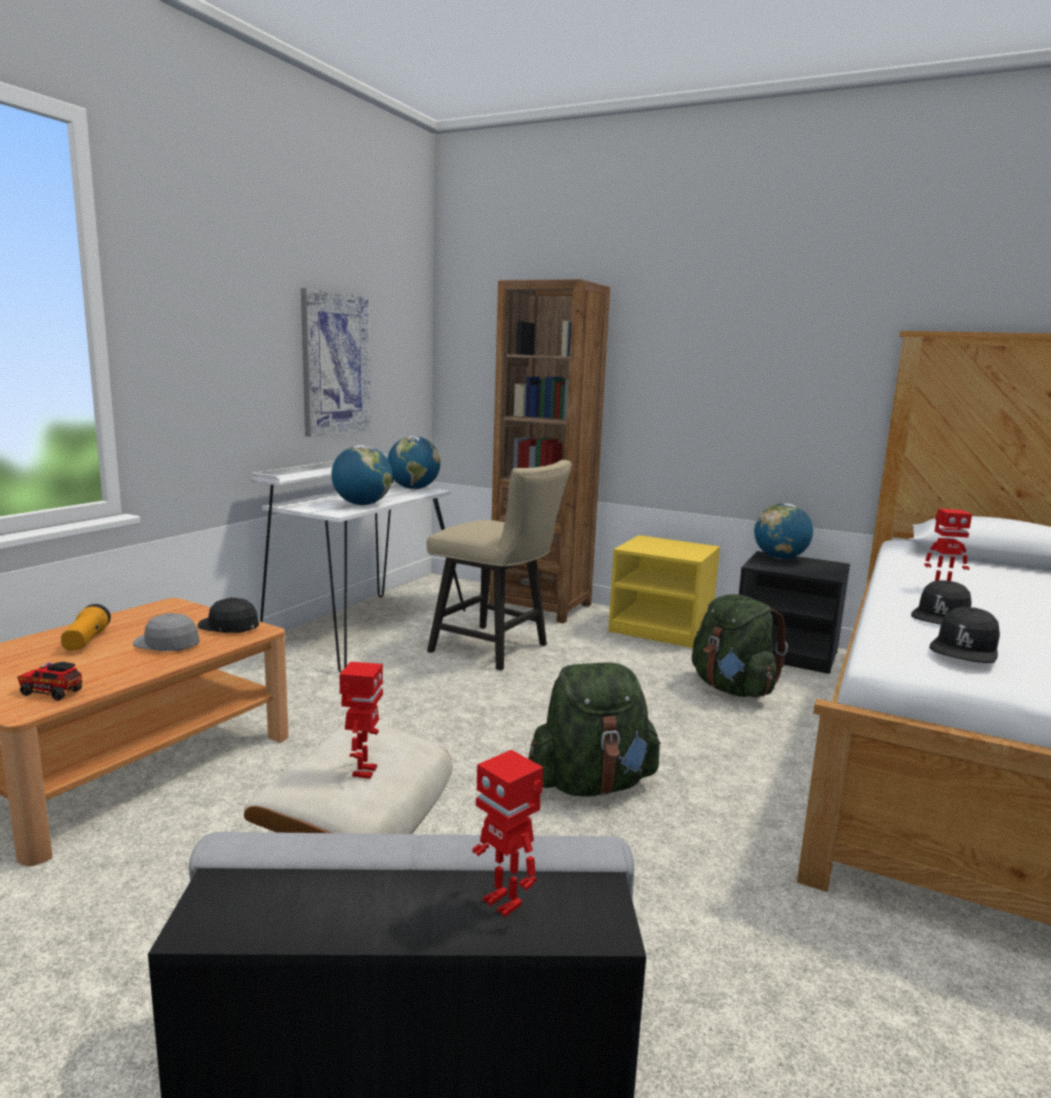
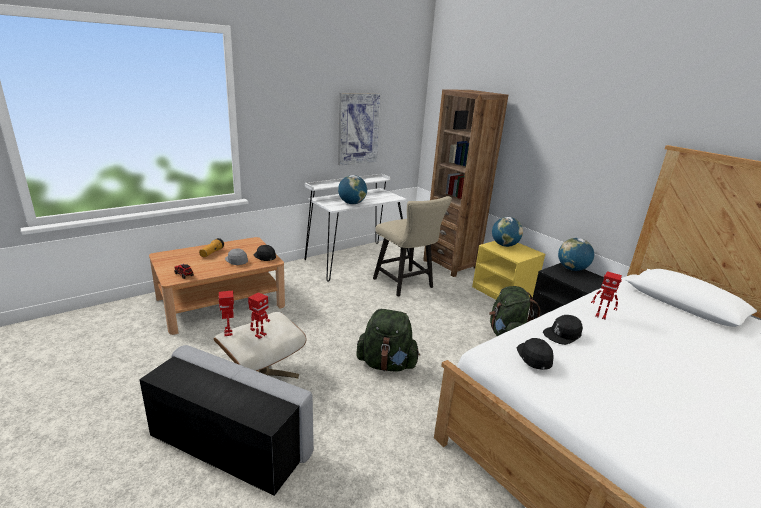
camera: 25 degrees right, 10 degrees up
globe [388,436,441,489] -> globe moved to [492,217,523,247]
toy robot [472,750,543,917] -> toy robot moved to [219,291,234,336]
black cap [929,607,1000,663] -> black cap turned 120 degrees clockwise [517,338,554,370]

